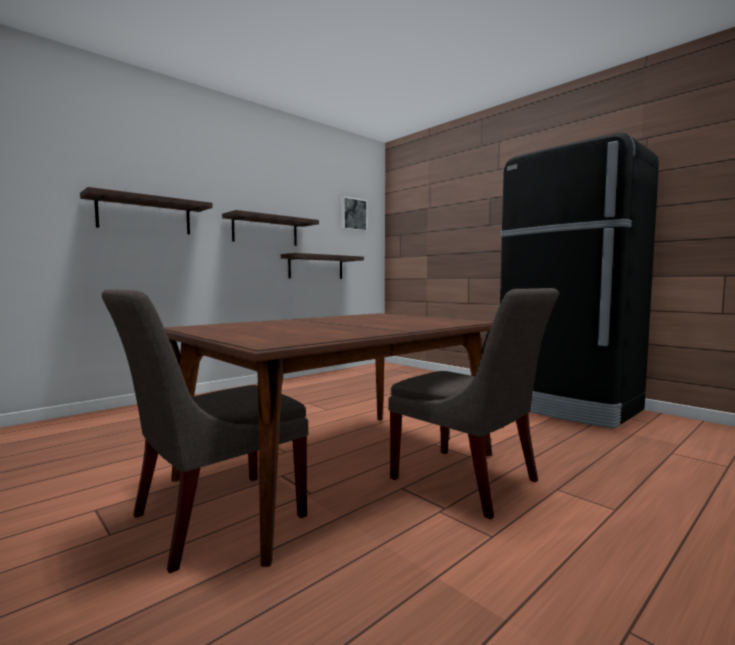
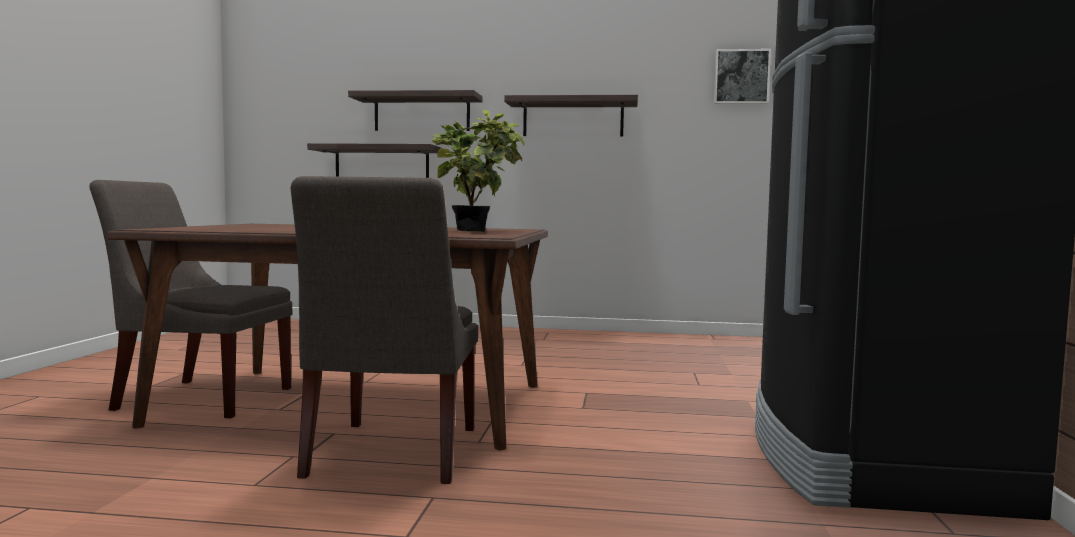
camera: 50 degrees right, 0 degrees up
shelf [281,253,364,279] -> shelf moved to [307,143,441,178]
none -> potted plant [432,110,524,232]

